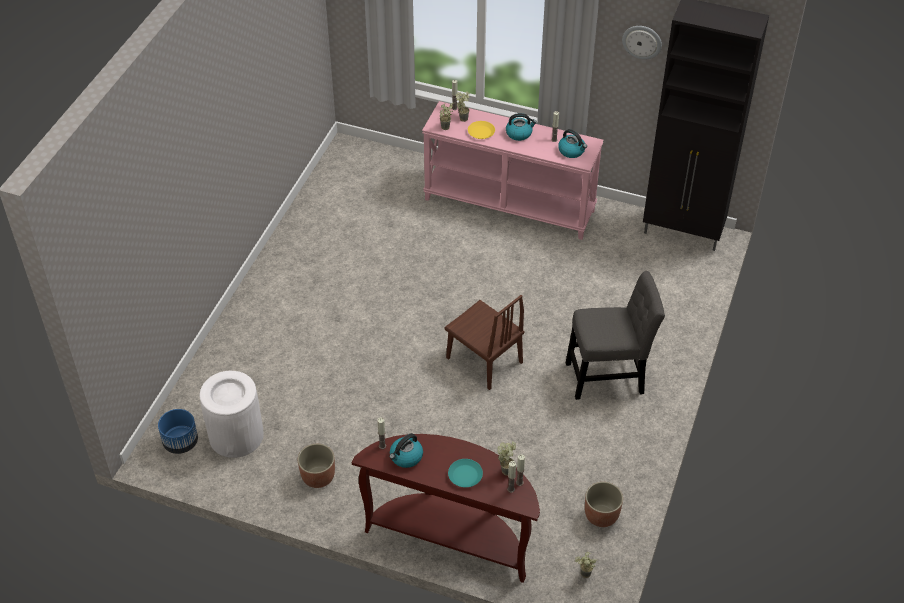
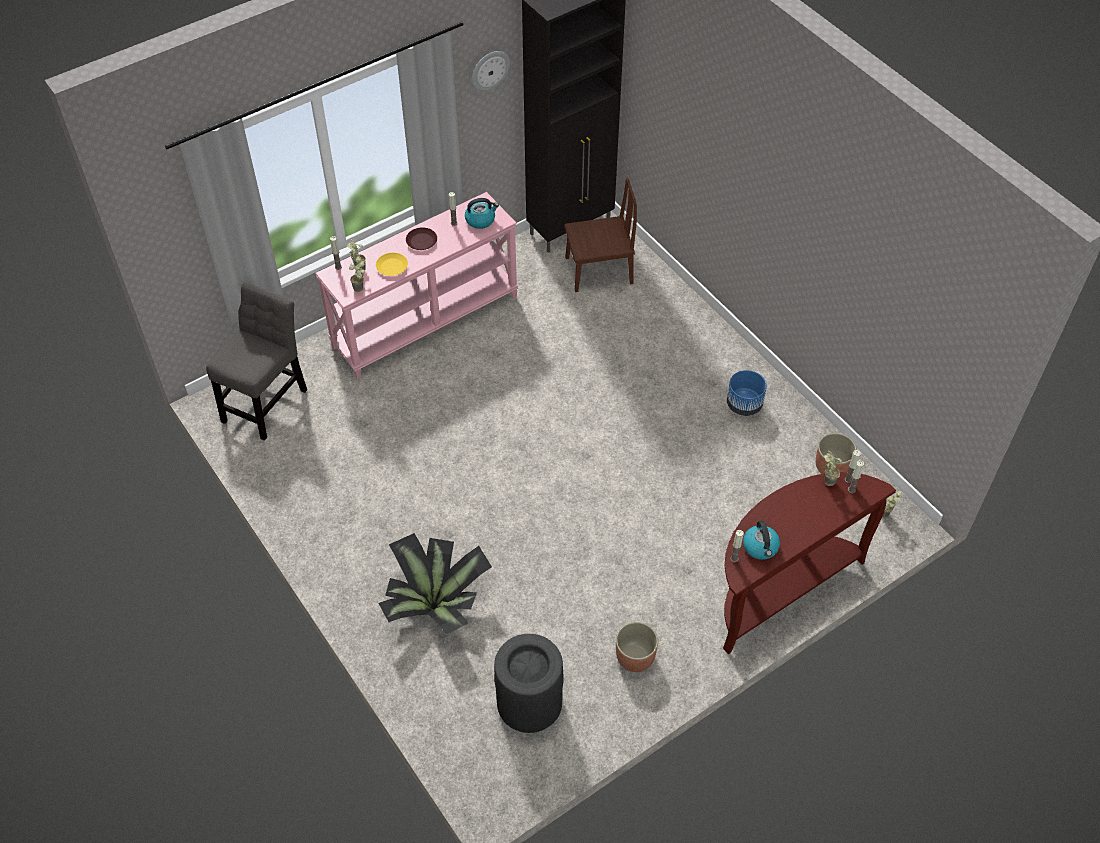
camera: 55 degrees left, 5 degrees up
blue planter [158,409,198,454] -> blue planter moved to [727,370,767,416]
white trash can [200,371,264,458] -> black trash can [494,634,564,733]
brown chair [444,295,525,390] -> brown chair moved to [564,178,637,292]
turquoise plate [448,459,483,487] -> none
kettle [506,113,537,141] -> brown plate [406,227,437,250]
grey chair [566,271,665,400] -> grey chair moved to [206,283,307,441]
none -> potted plant [378,533,492,634]

